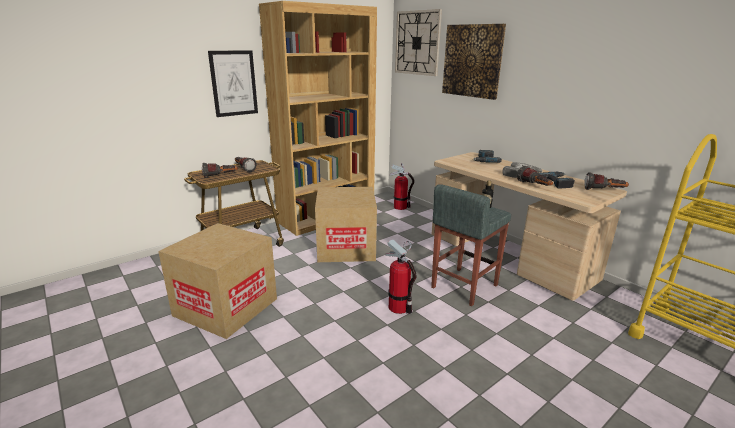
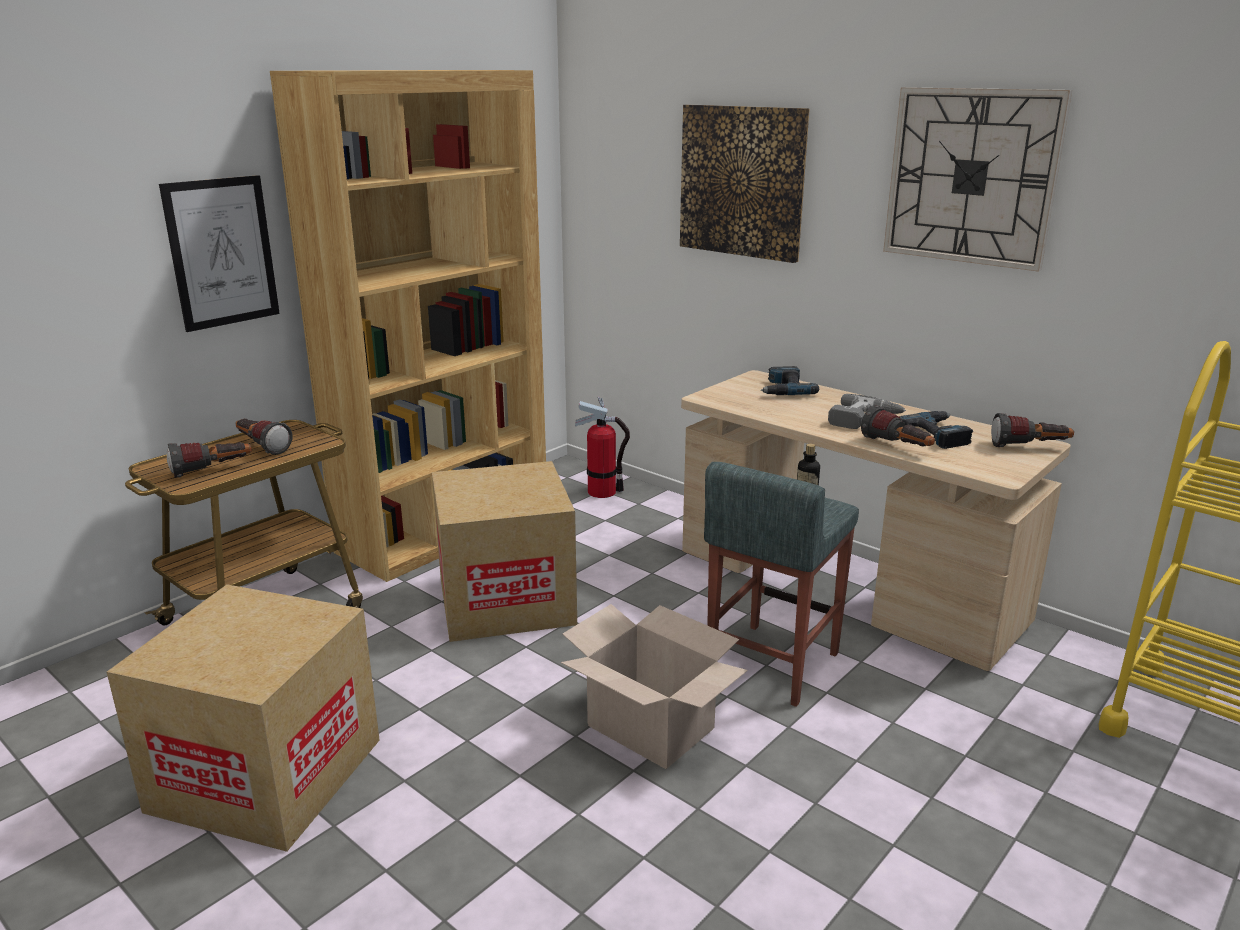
camera: 10 degrees left, 0 degrees up
fire extinguisher [386,240,416,314] -> cardboard box [561,604,748,769]
wall clock [395,9,442,76] -> wall clock moved to [883,87,1072,272]

